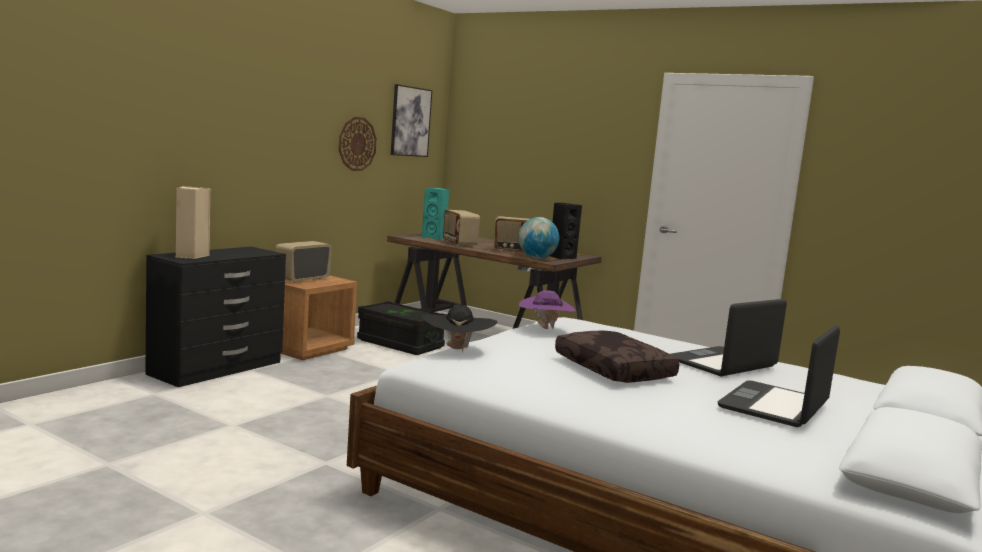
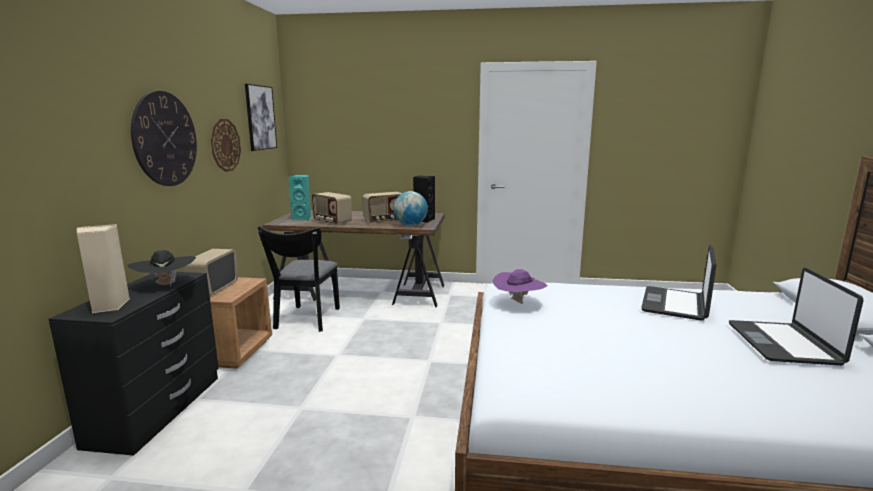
camera: 25 degrees left, 5 degrees up
black storage box [357,301,447,355] -> black chair [258,226,340,332]
black hat [421,305,498,353] -> black hat moved to [127,250,196,287]
brown pillow [555,331,679,383] -> none
none -> wall clock [131,91,197,186]

